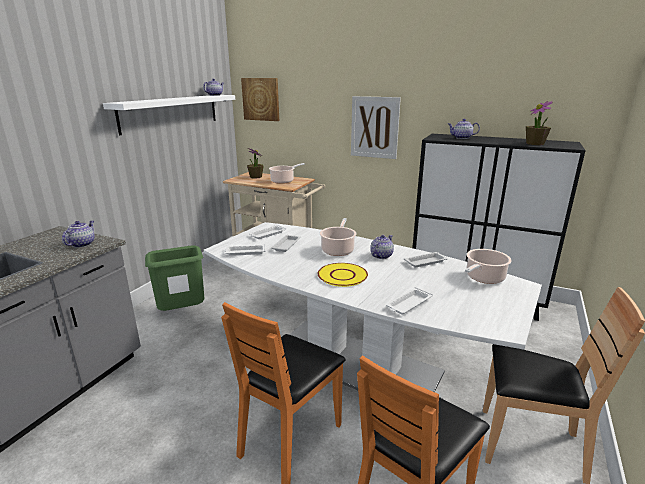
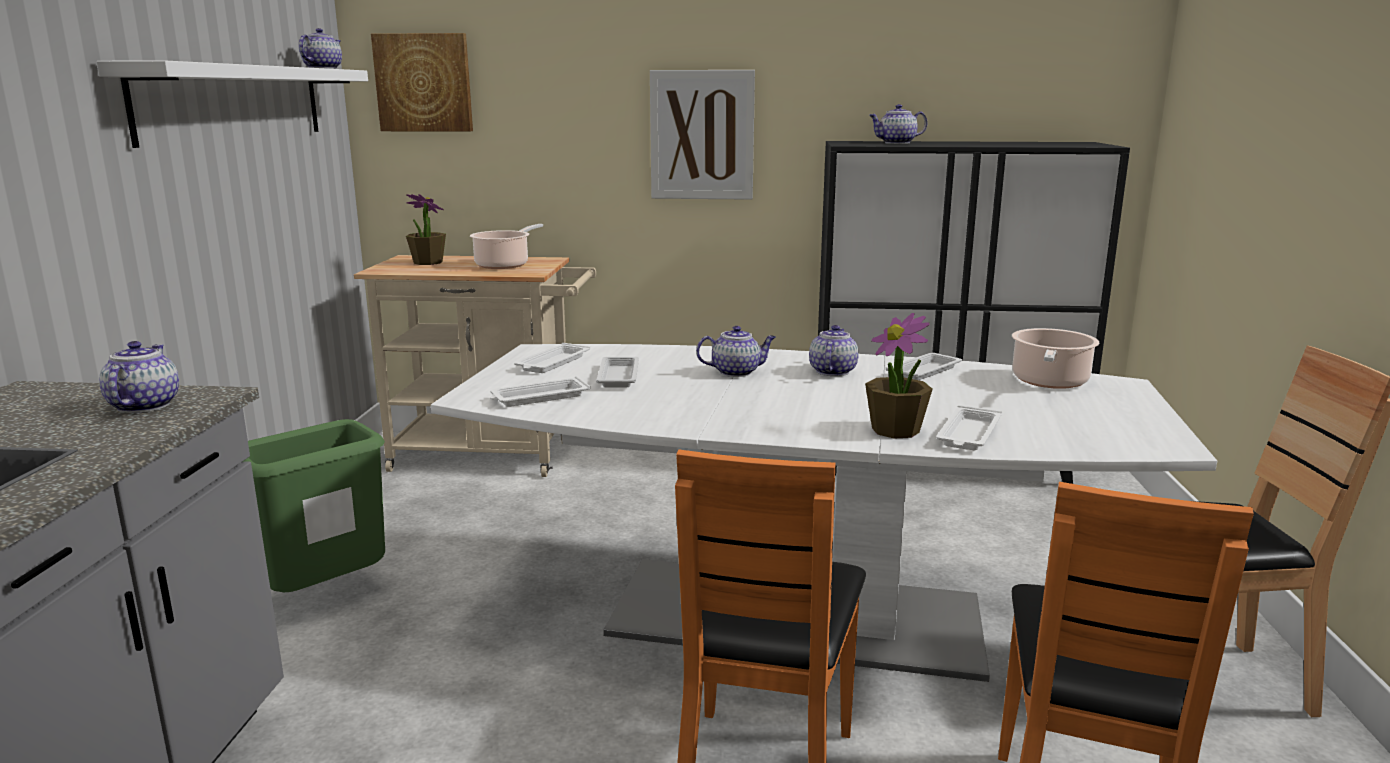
camera: 20 degrees left, 5 degrees down
yellow plate [318,263,368,287] -> none
cooking pot [320,218,356,256] -> teapot [696,326,776,377]
potted plant [526,101,553,145] -> potted plant moved to [865,313,933,438]

